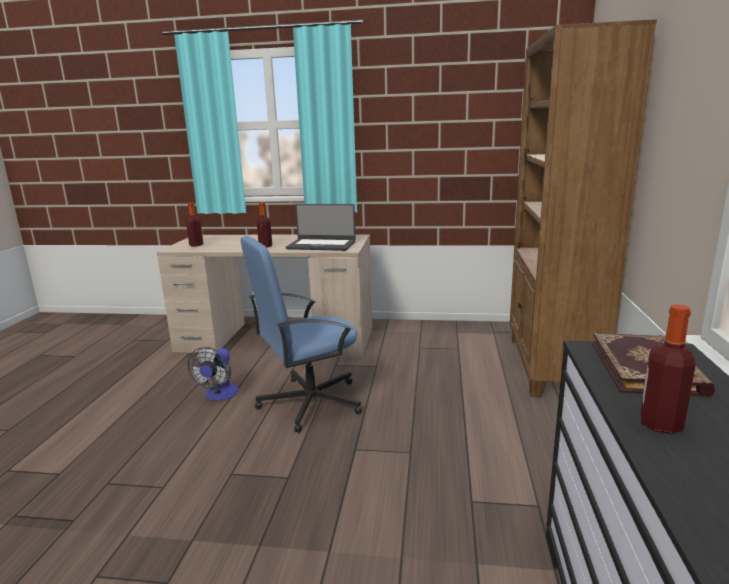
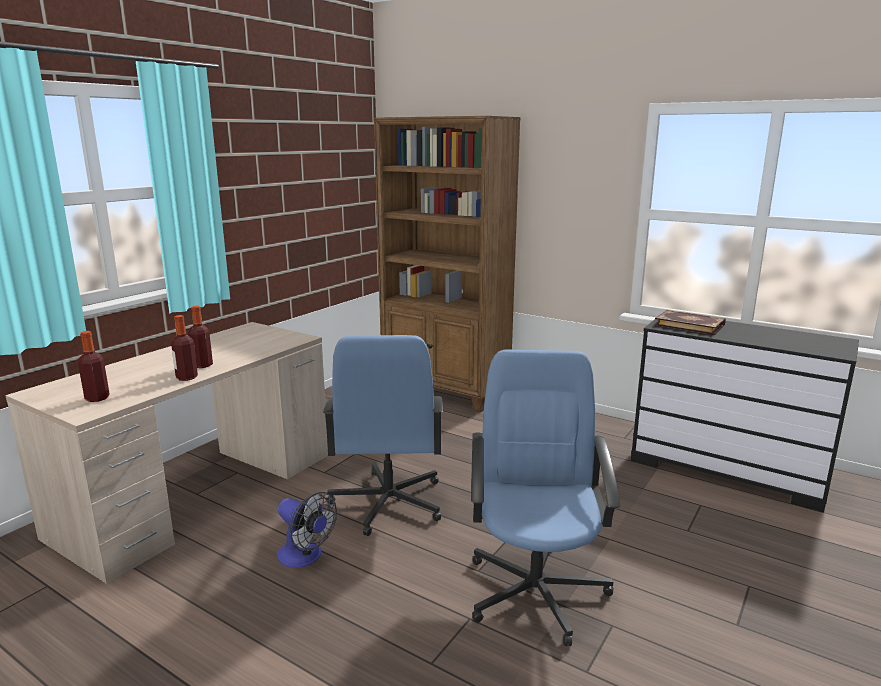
camera: 65 degrees left, 0 degrees up
laptop [286,204,356,251] -> none
bottle [640,304,696,434] -> bottle moved to [171,315,198,381]
none -> blue office chair [471,350,620,646]

